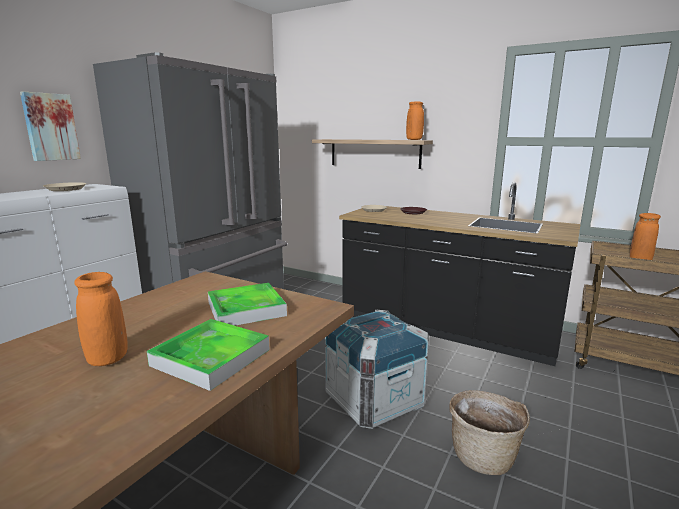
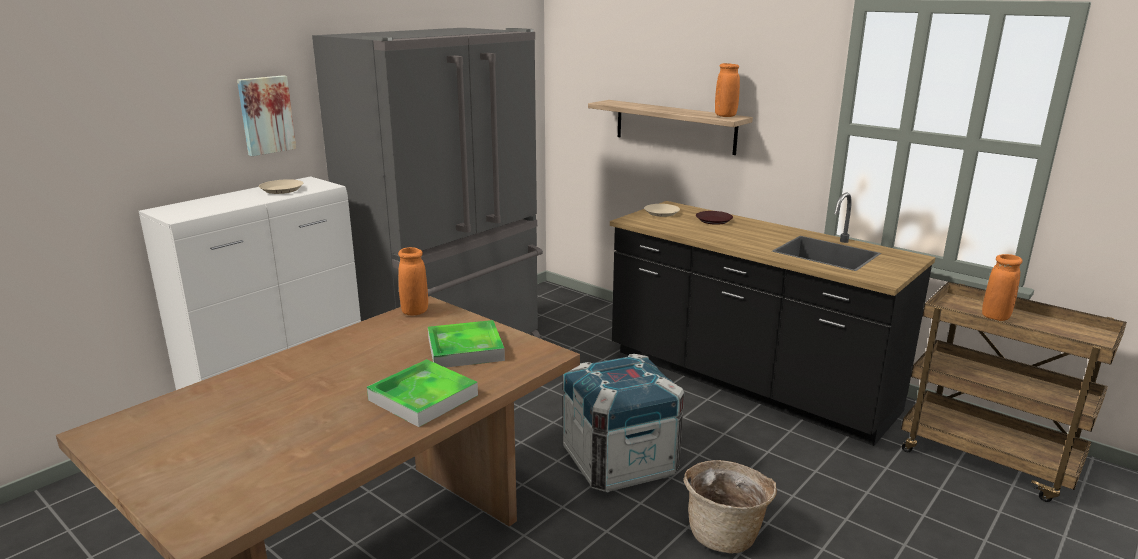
camera: 10 degrees right, 5 degrees up
orange vase [74,272,127,366] -> orange vase moved to [398,247,428,315]

